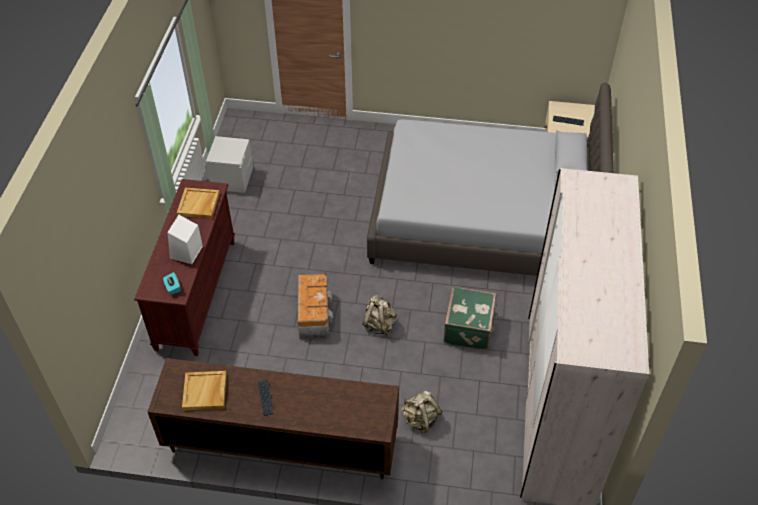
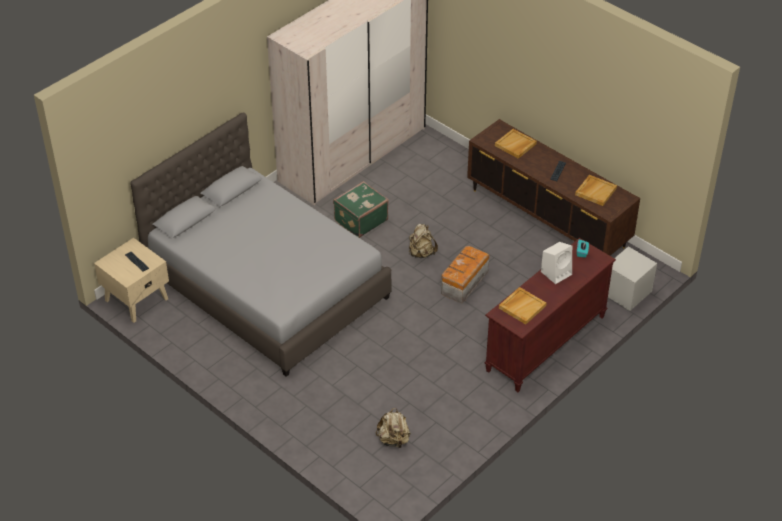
camera: 145 degrees left, 5 degrees down
white nightstand [206,136,253,193] -> white nightstand moved to [608,246,657,311]
beige backpack [400,391,442,433] -> beige backpack moved to [375,408,411,448]
none -> beige tray [495,129,537,159]

